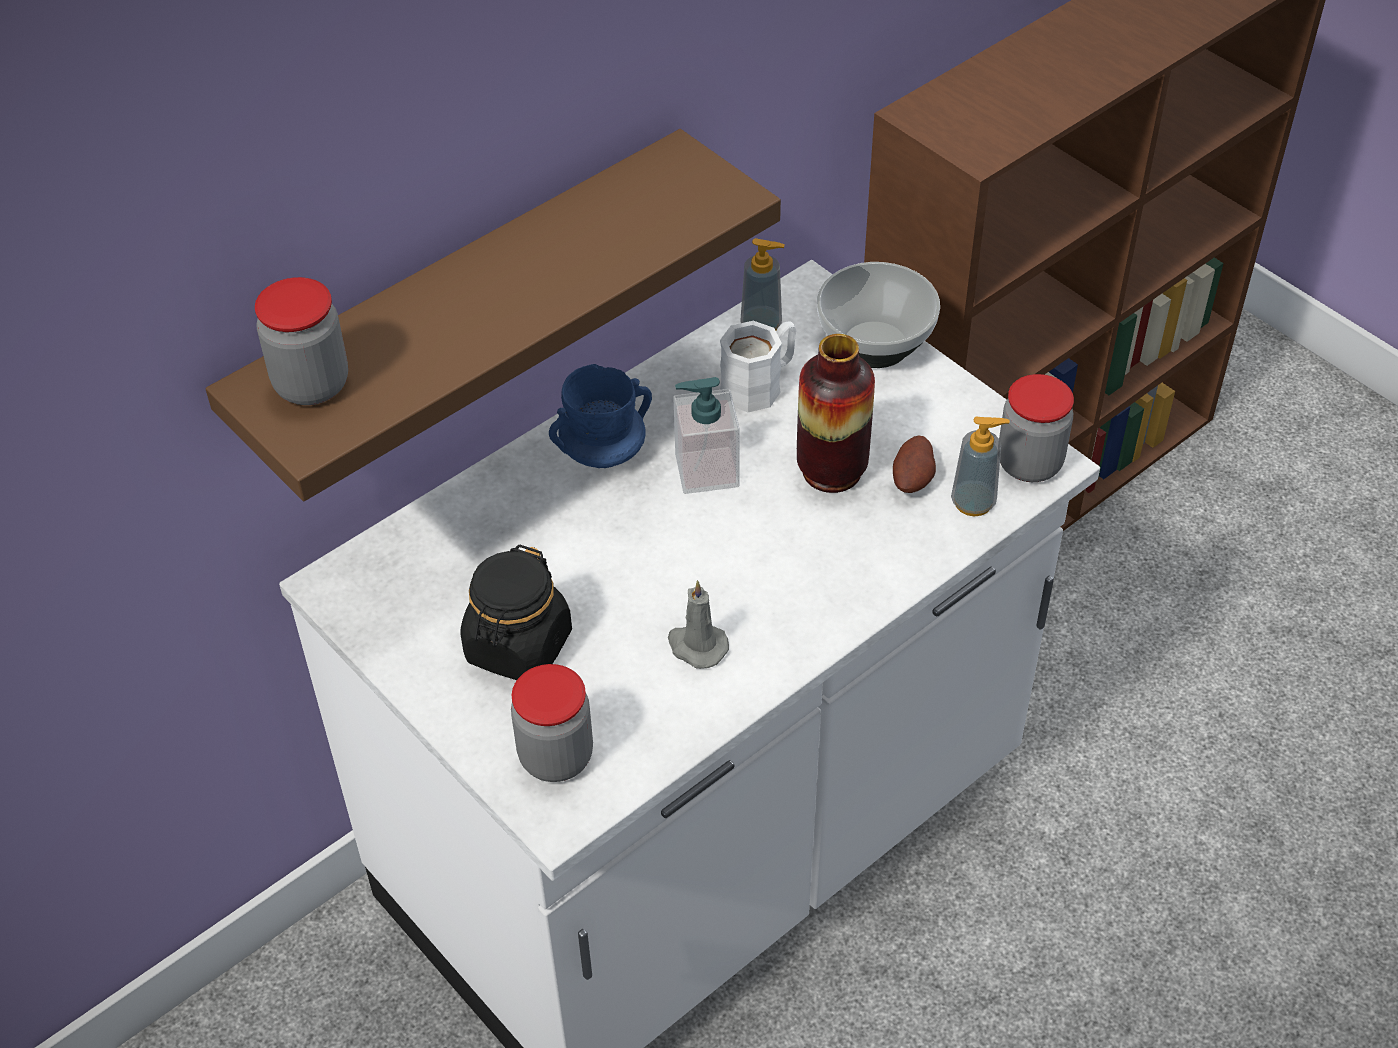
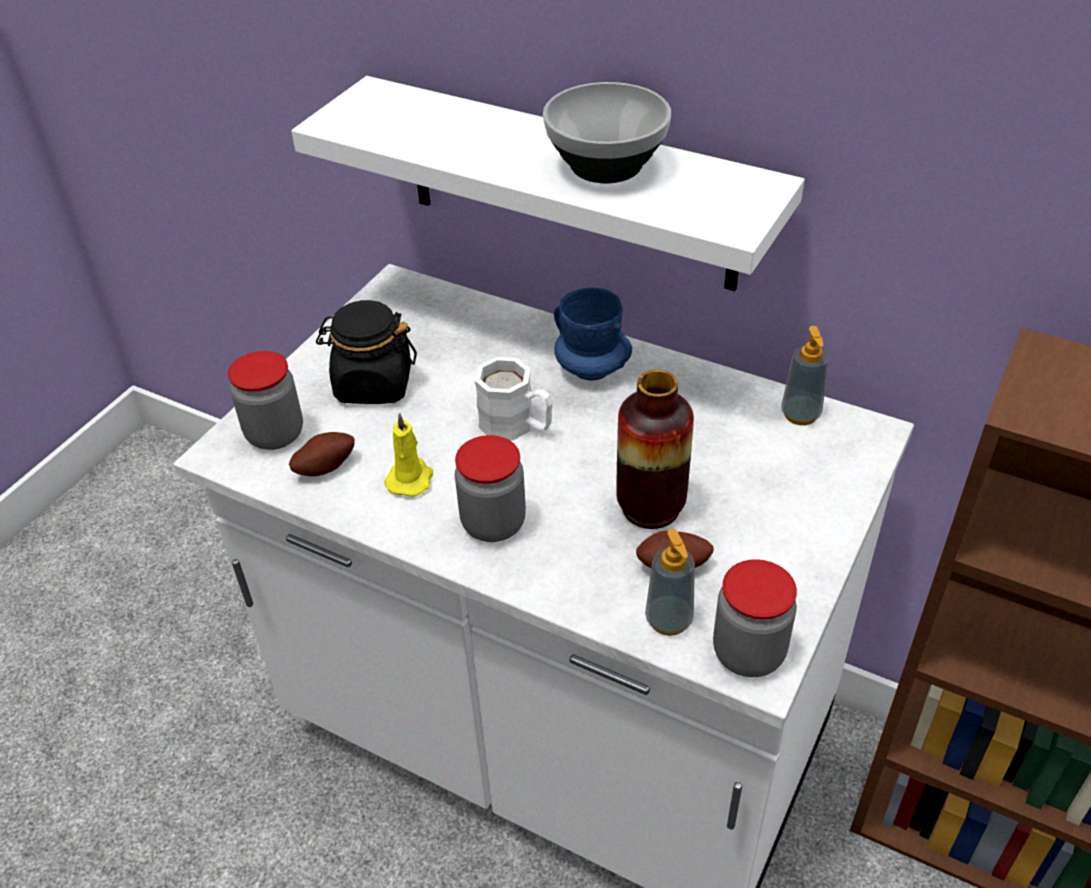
camera: 70 degrees right, 5 degrees down
brown shelf [206,129,781,501] -> white shelf [291,76,804,291]
jar [255,277,348,405] -> jar moved to [455,435,526,542]
grey candle [668,580,729,669] -> yellow candle [384,412,433,497]
soap dispenser [673,377,740,494] -> none
white mug [720,321,796,412] -> white mug moved to [474,357,553,441]
bowl [817,262,940,368] -> bowl moved to [543,82,671,183]
none -> potato [289,432,355,476]

